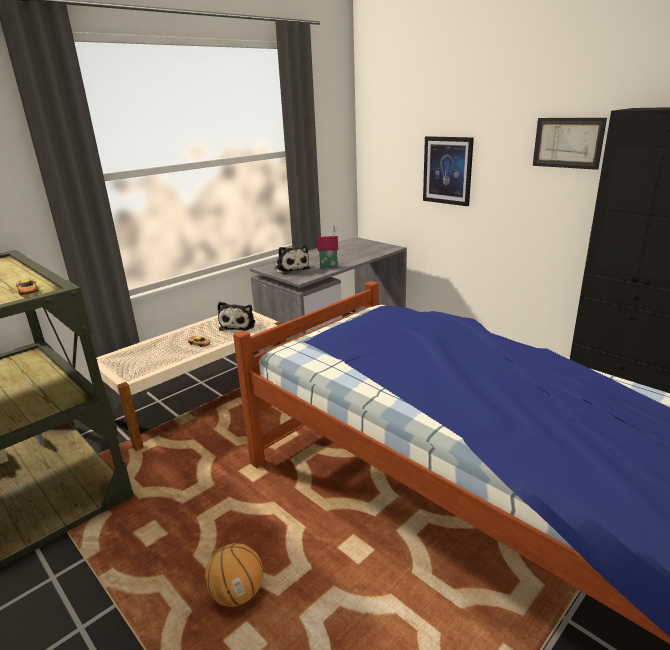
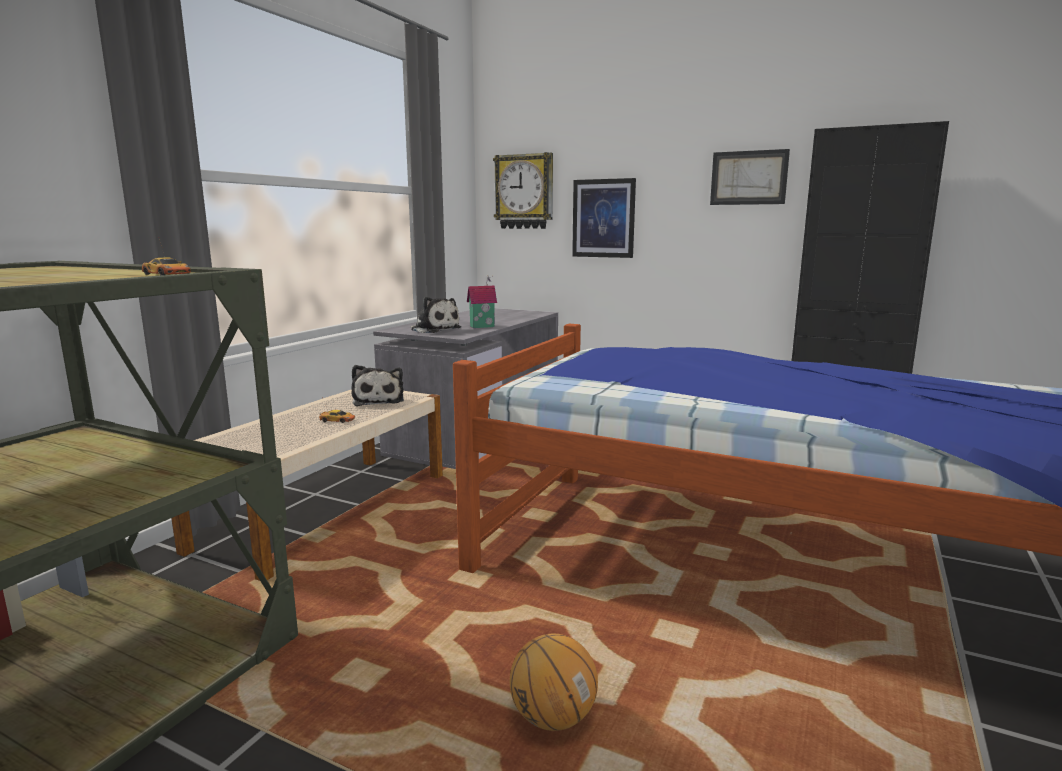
camera: 20 degrees left, 10 degrees down
none -> wall clock [493,152,553,229]

